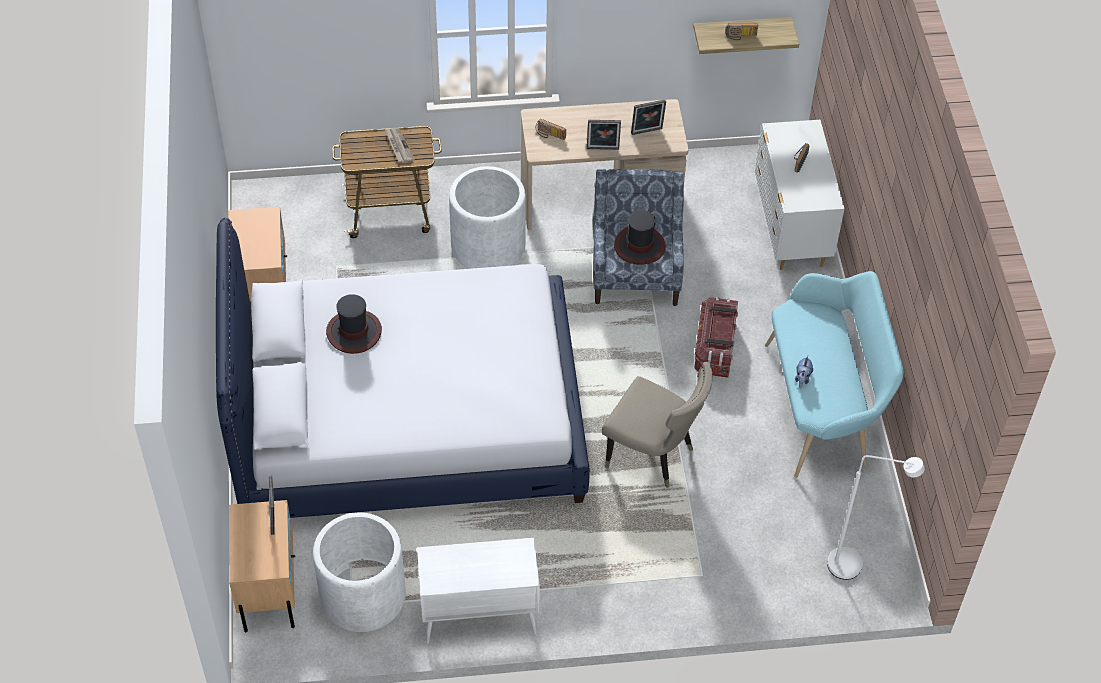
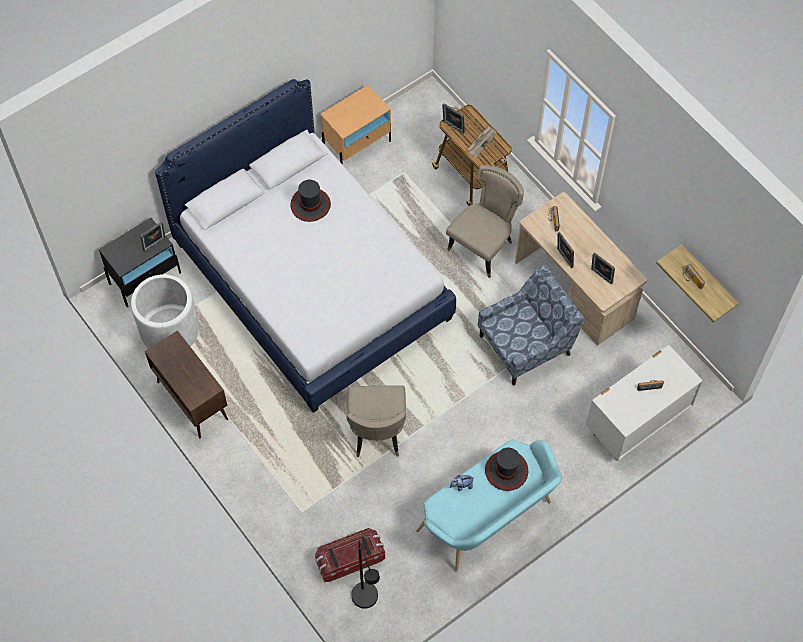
camera: 60 degrees right, 10 degrees up
beige nightstand [229,500,295,632] -> black nightstand [99,218,181,307]
white cabinet [417,538,540,644] -> brown cabinet [145,330,228,438]
white planter [449,166,526,269] -> beige chair [446,165,524,278]
hat [614,210,666,265] -> hat moved to [485,448,528,491]
storage box [694,297,738,378] -> storage box moved to [315,528,385,582]
white floor lamp [827,455,925,580] -> black floor lamp [351,540,380,609]
none -> picture frame [442,103,465,134]

